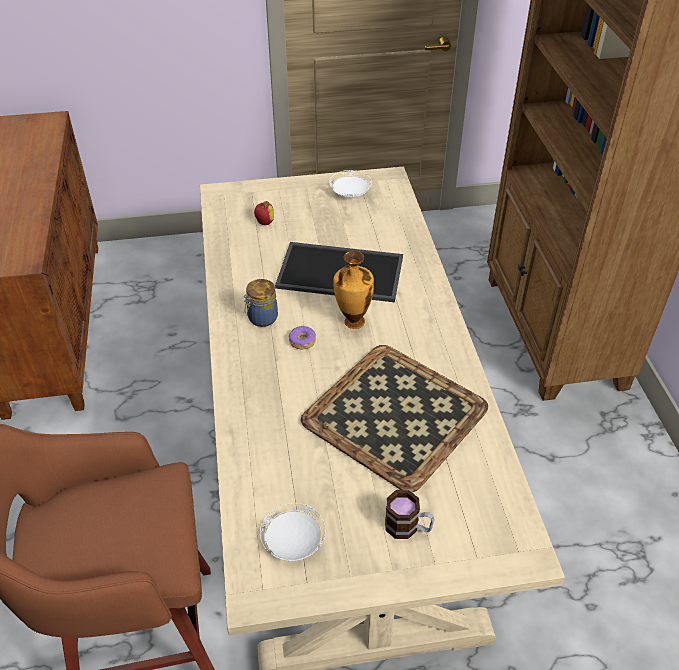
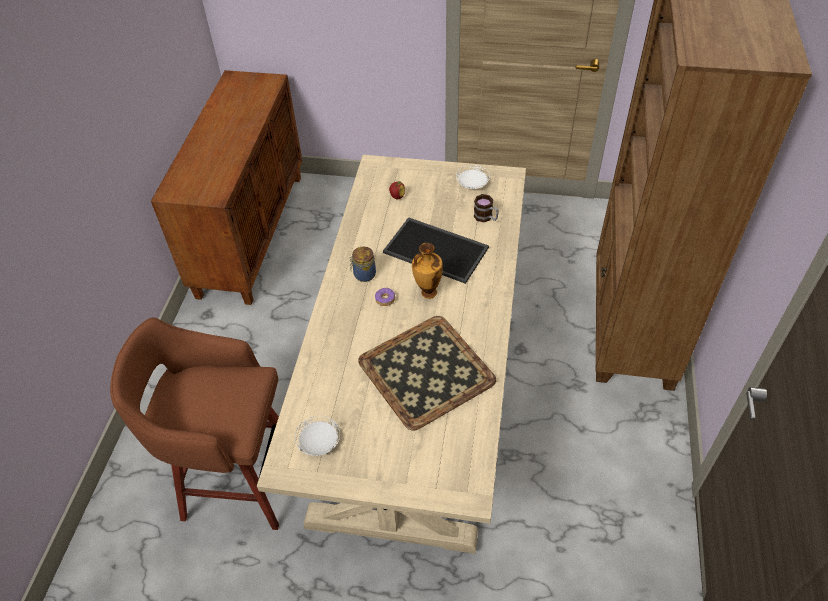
camera: 20 degrees right, 5 degrees up
mug [385,490,434,539] -> mug moved to [474,194,499,222]

